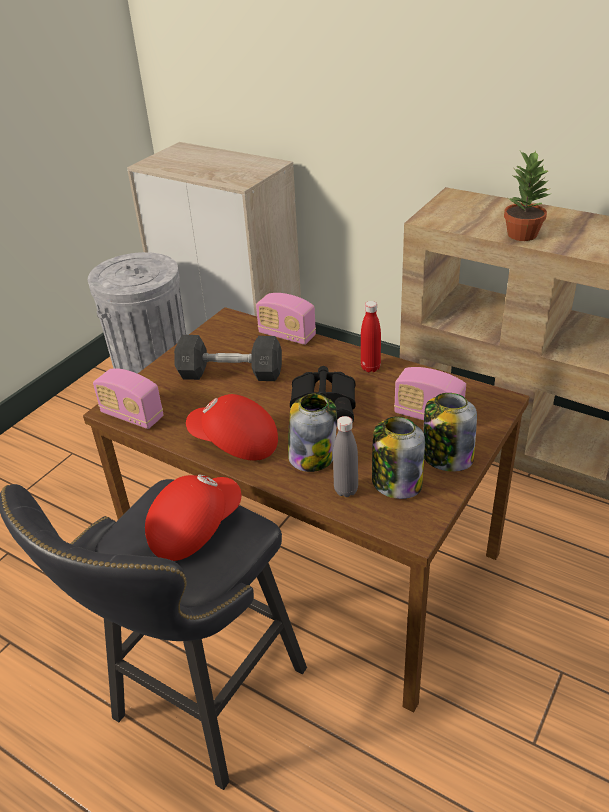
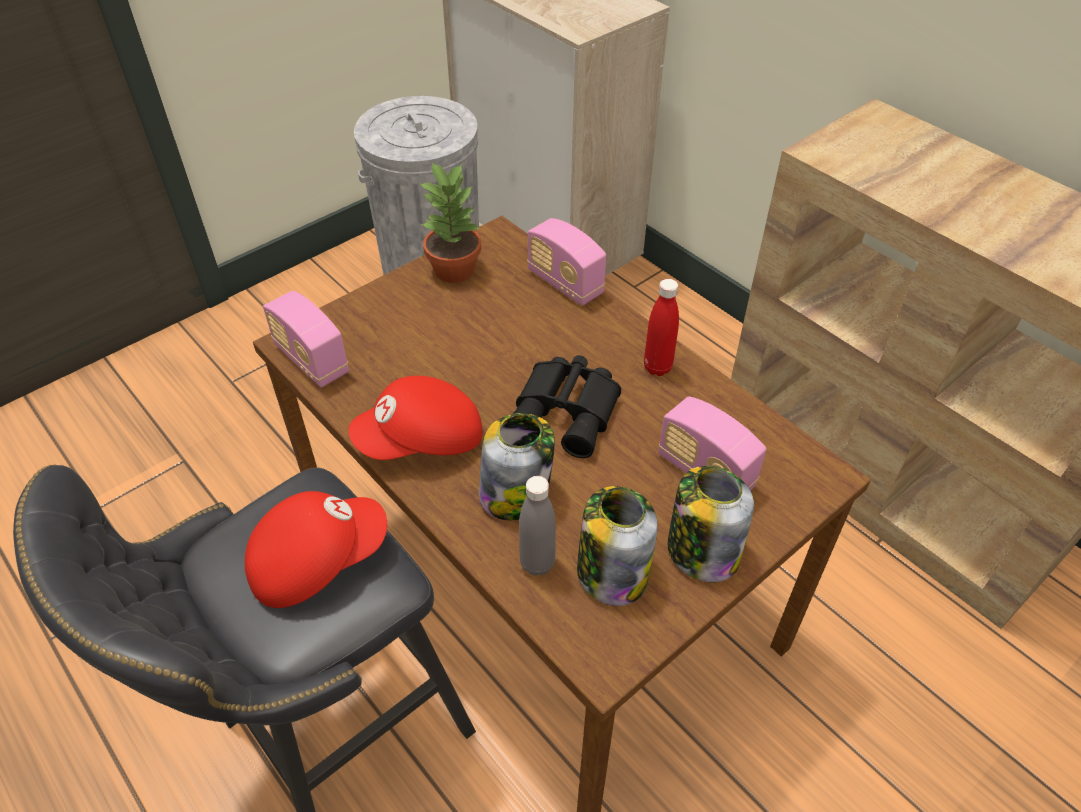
camera: 15 degrees right, 10 degrees up
grey dumbbell [174,335,282,381] -> none
red cap [186,394,278,461] -> red cap turned 60 degrees counterclockwise [348,376,483,460]
potted plant [504,150,551,241] -> potted plant moved to [419,161,481,283]

